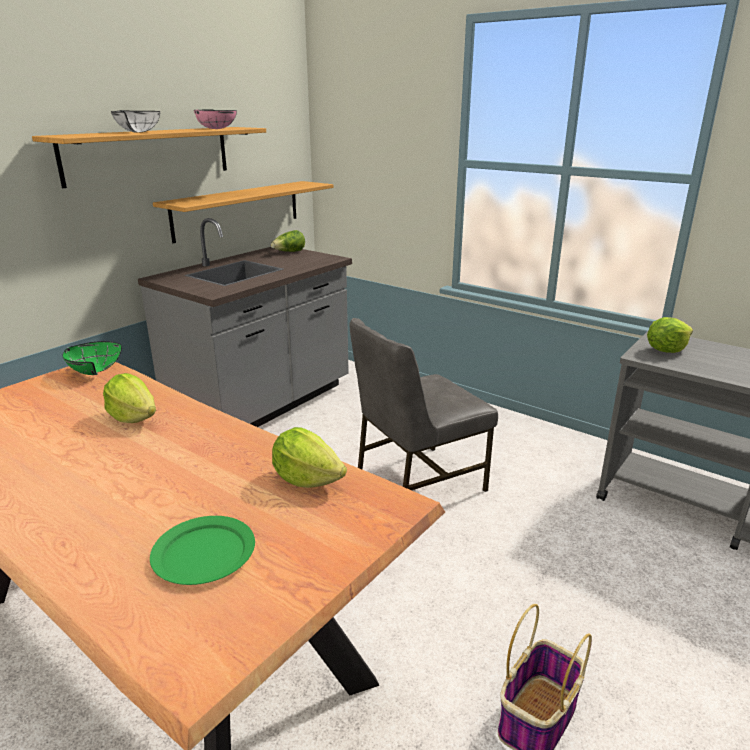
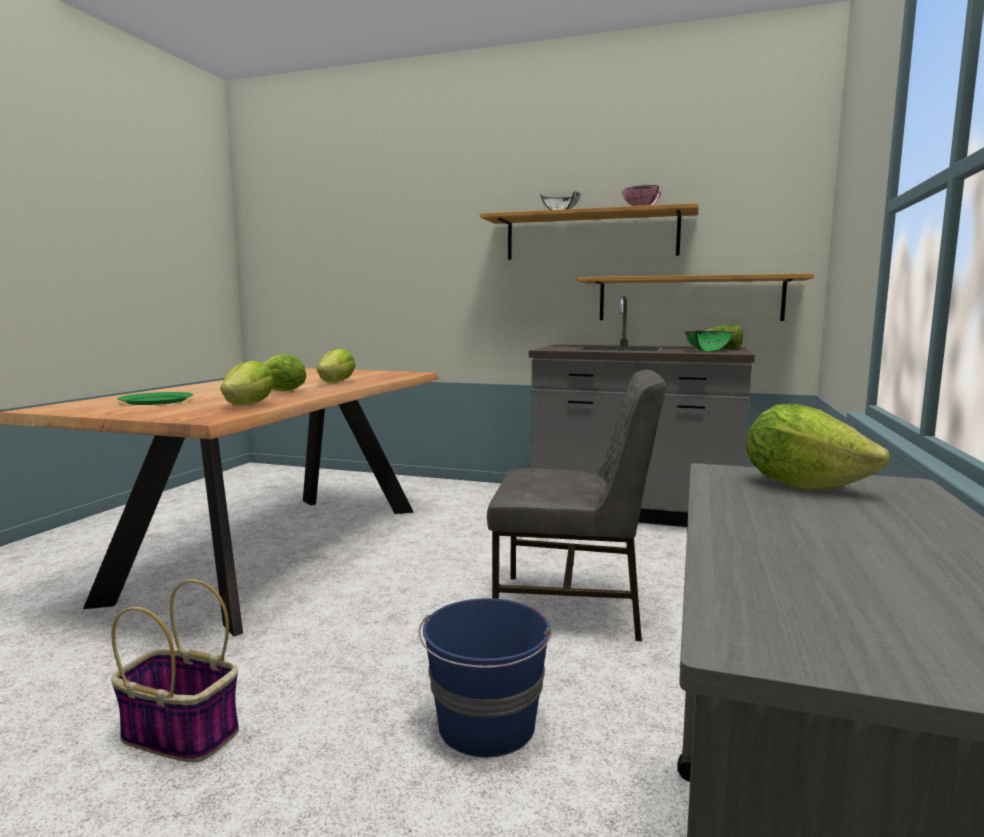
camera: 70 degrees right, 15 degrees down
green bowl [62,341,122,375] -> green bowl moved to [685,331,733,352]
grey chair [350,318,498,492] -> grey chair turned 150 degrees clockwise [487,370,666,641]
none -> lettuce [263,354,306,391]
none -> blue bucket [419,598,551,757]

